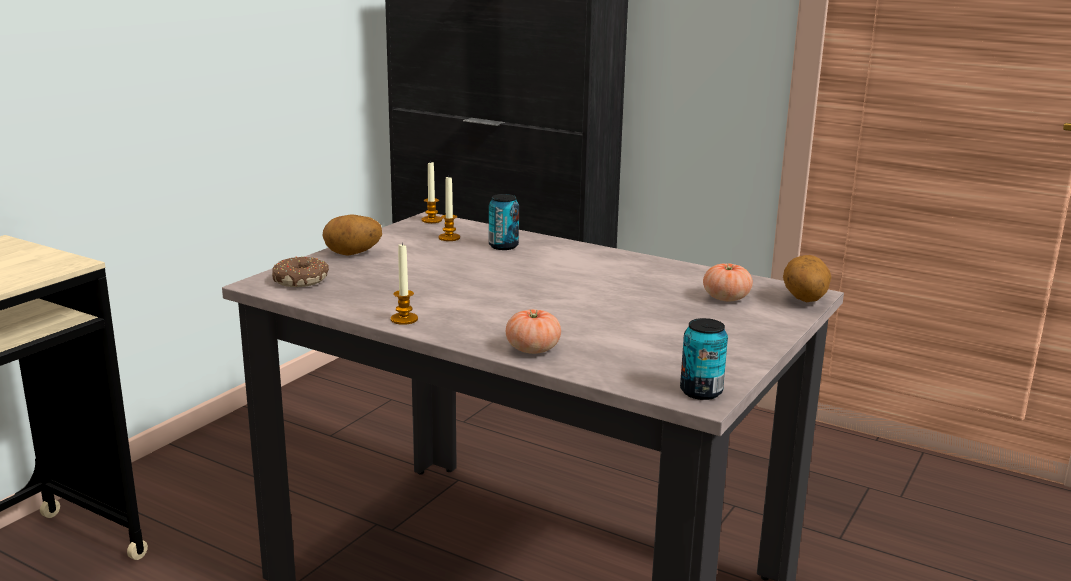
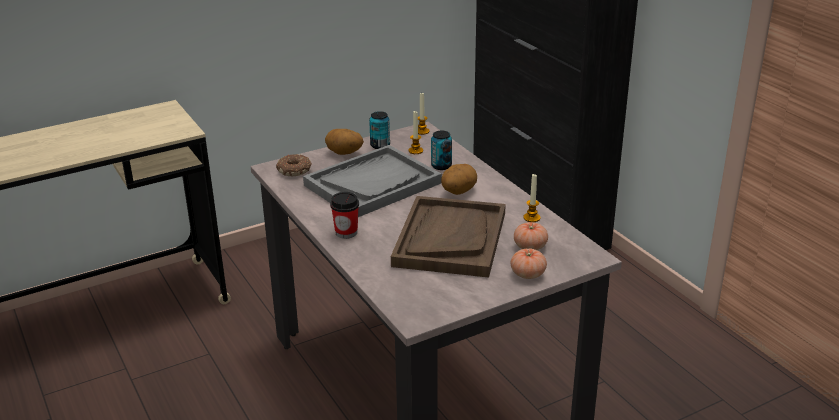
camera: 30 degrees right, 10 degrees up
candle [391,243,418,325] -> candle moved to [523,173,541,222]
tomato [506,309,561,354] -> tomato moved to [510,249,547,279]
can [680,318,728,400] -> can moved to [369,111,390,149]
potato [783,255,831,302] -> potato moved to [441,164,477,195]
none -> grey tray [303,145,442,217]
none -> cup [330,192,359,239]
none -> brown tray [391,196,506,278]

